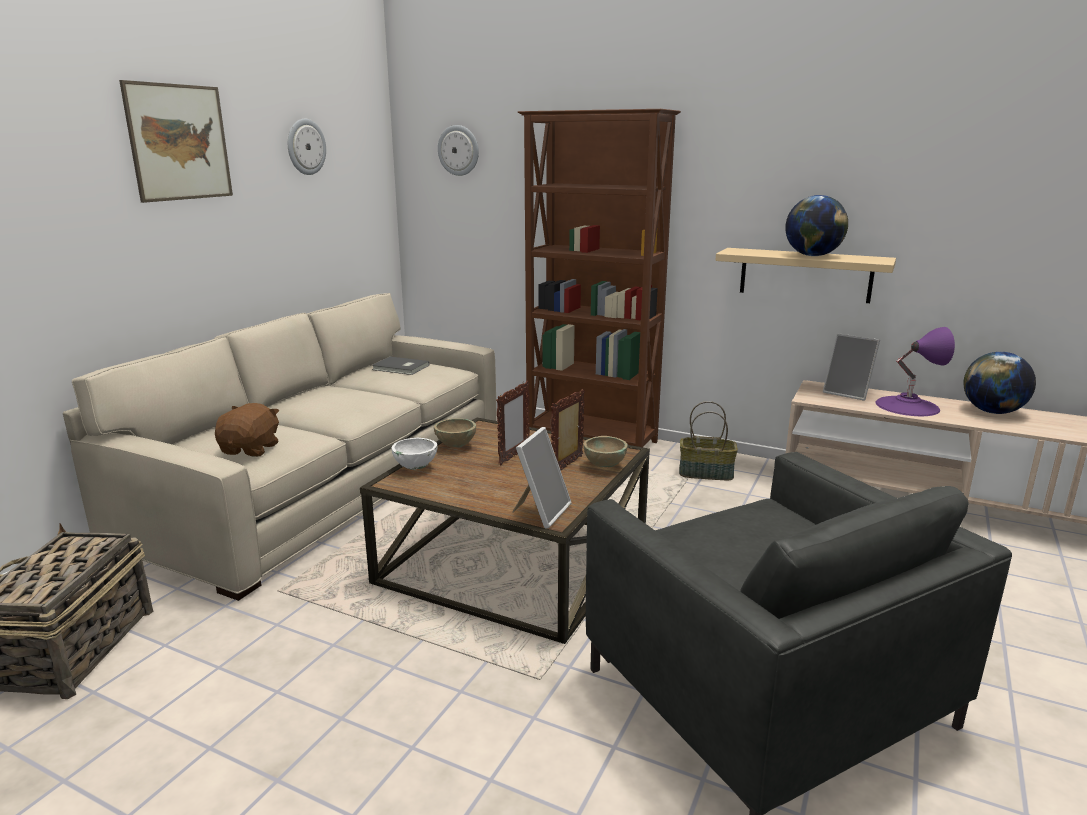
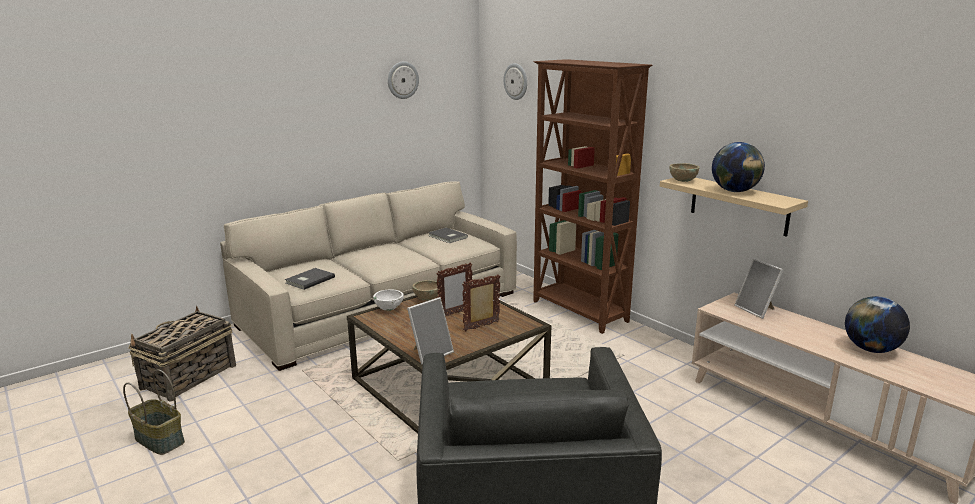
camera: 25 degrees right, 0 degrees up
picture [119,80,233,203] -> none
brown plush toy [215,403,279,457] -> grey book [285,268,335,290]
beige bowl [584,436,627,467] -> beige bowl moved to [670,163,700,182]
basket [679,401,738,480] -> basket moved to [123,369,185,455]
purple table lamp [875,327,955,416] -> none

